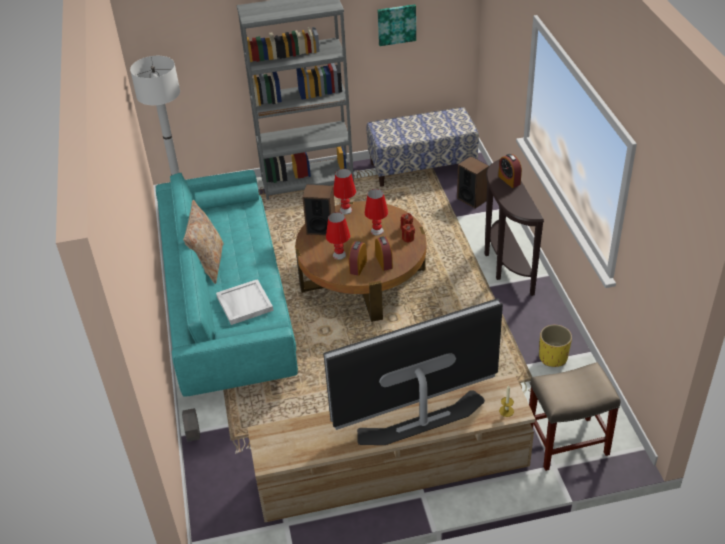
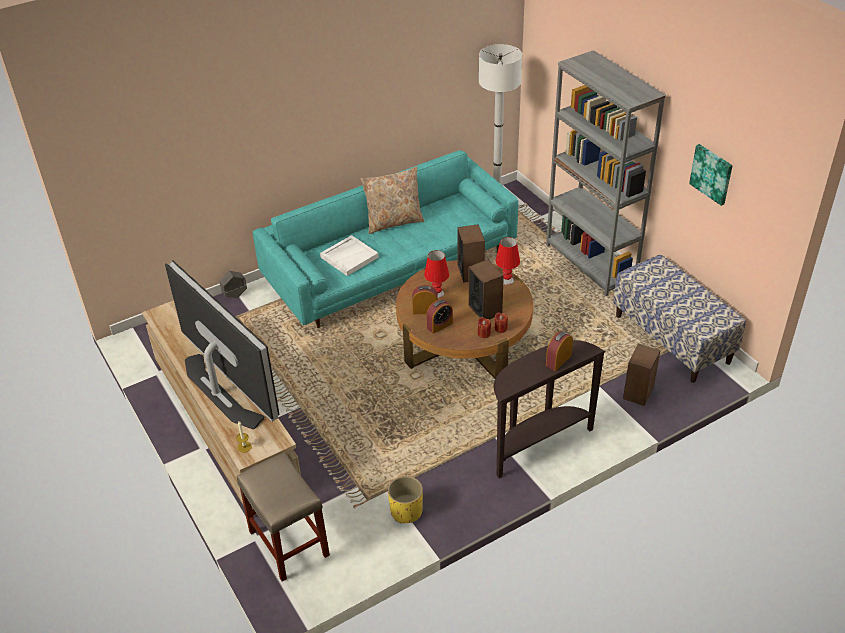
camera: 70 degrees right, 0 degrees up
red table lamp [365,189,388,235] -> speaker [468,260,504,319]

